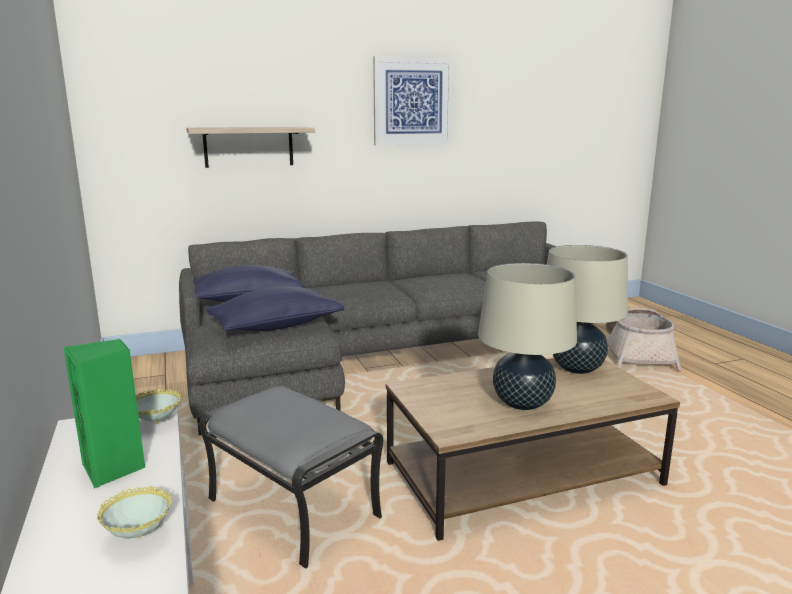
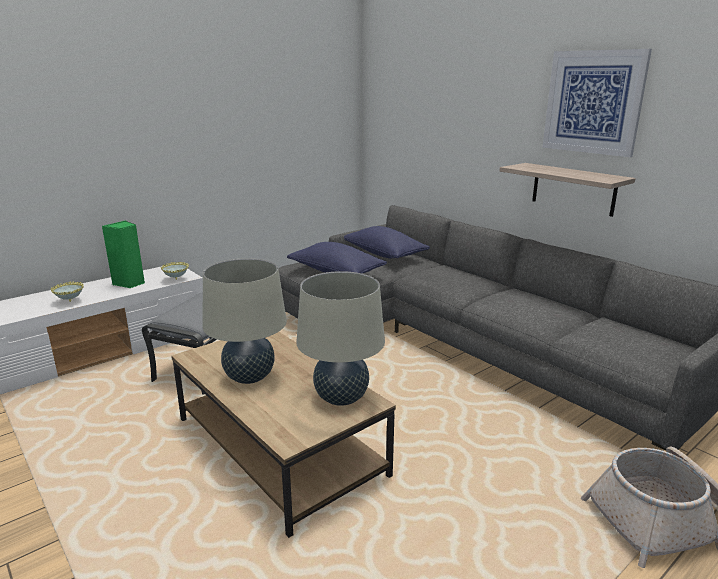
camera: 70 degrees right, 5 degrees up
shelf [186,127,315,168] -> shelf moved to [500,163,636,217]

